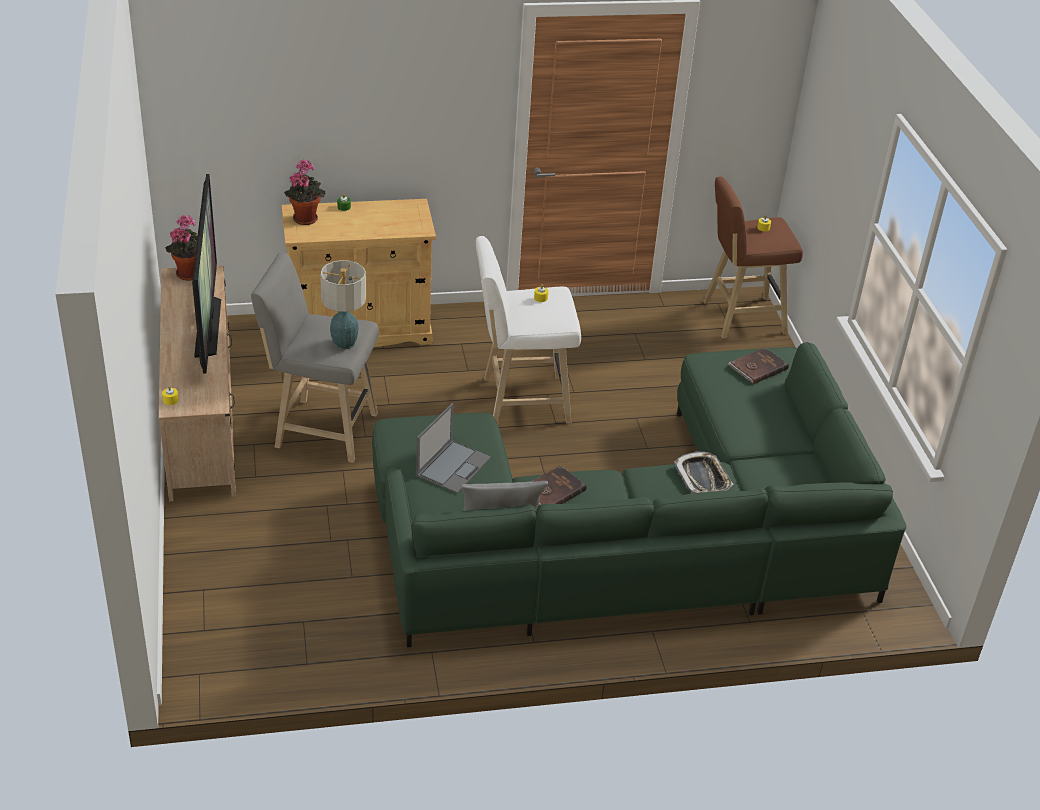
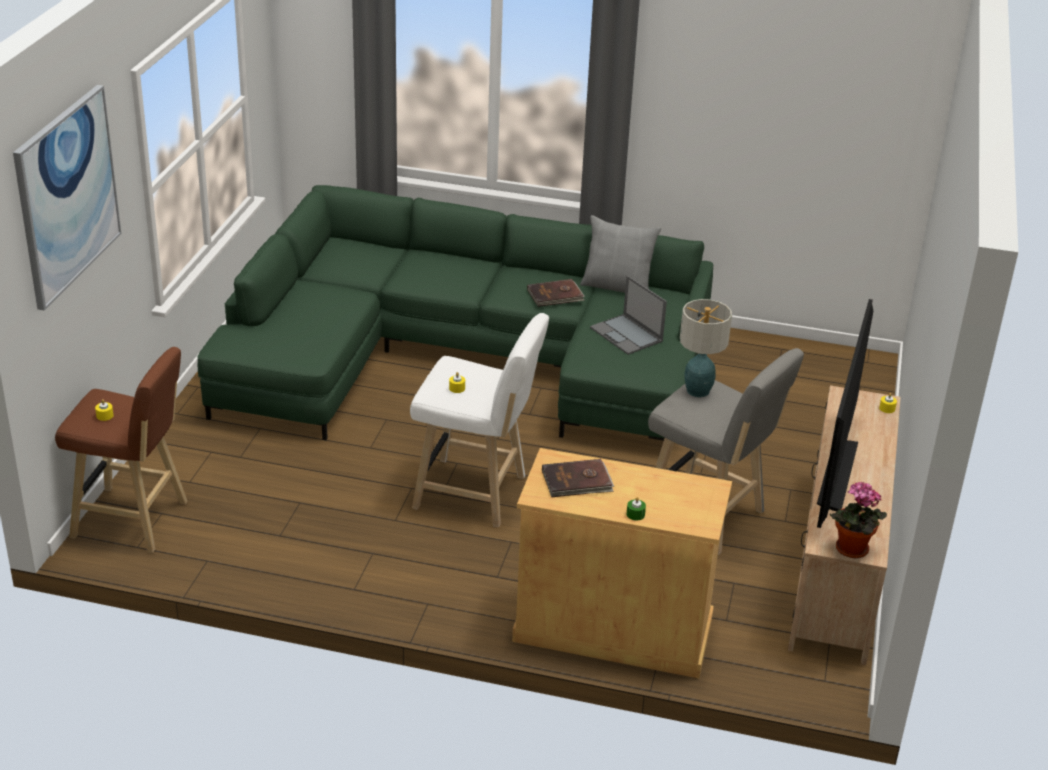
camera: 155 degrees left, 5 degrees down
potted plant [284,159,325,225] -> none
laptop [416,403,491,494] -> laptop turned 90 degrees counterclockwise [590,275,667,355]
tray [674,451,733,494] -> none
brown book [728,347,789,384] -> brown book moved to [542,459,614,497]
none -> picture [13,85,121,310]

